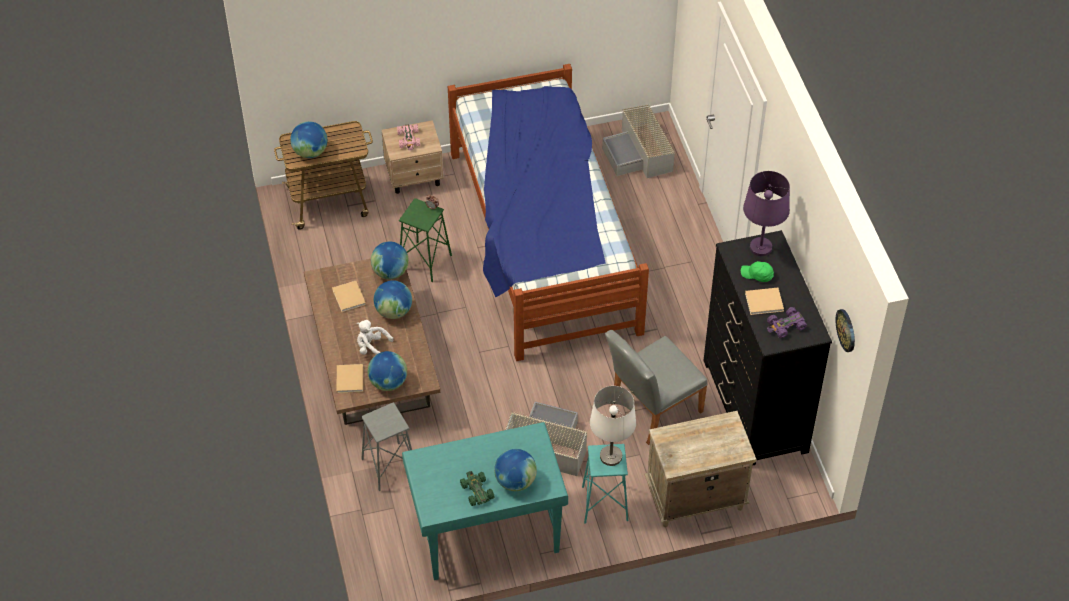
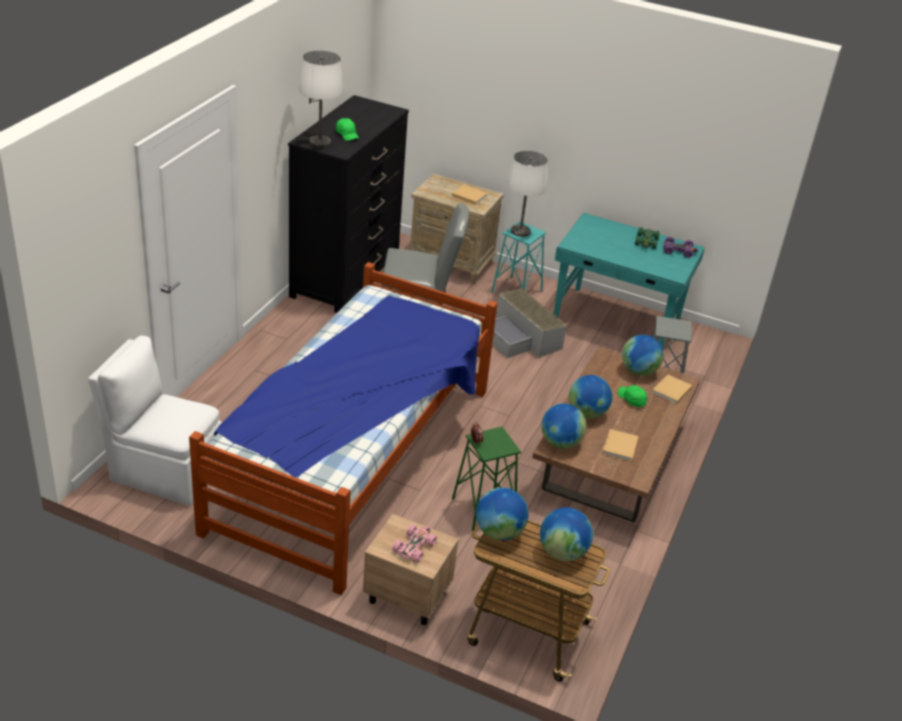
camera: 145 degrees left, 15 degrees down
white plush toy [357,320,394,355] -> green cap [618,386,647,407]
globe [494,449,537,491] -> globe moved to [476,488,529,541]
grey storage box [602,105,675,178] -> white chair [88,335,222,505]
purple table lamp [743,171,790,256] -> white table lamp [299,50,343,148]
beige book [745,288,784,315] -> beige book moved to [452,185,488,205]
purple toy car [767,307,807,338] -> purple toy car moved to [663,237,698,258]
wall clock [836,309,855,352] -> none

